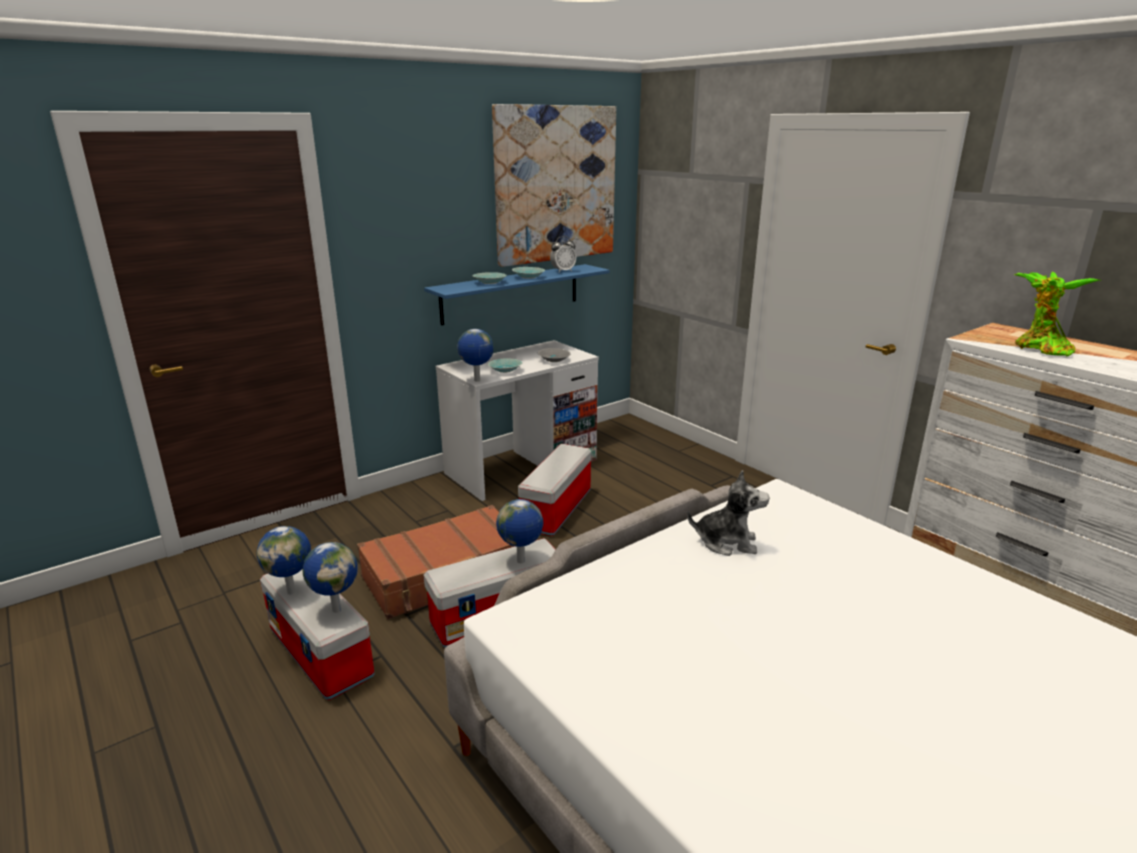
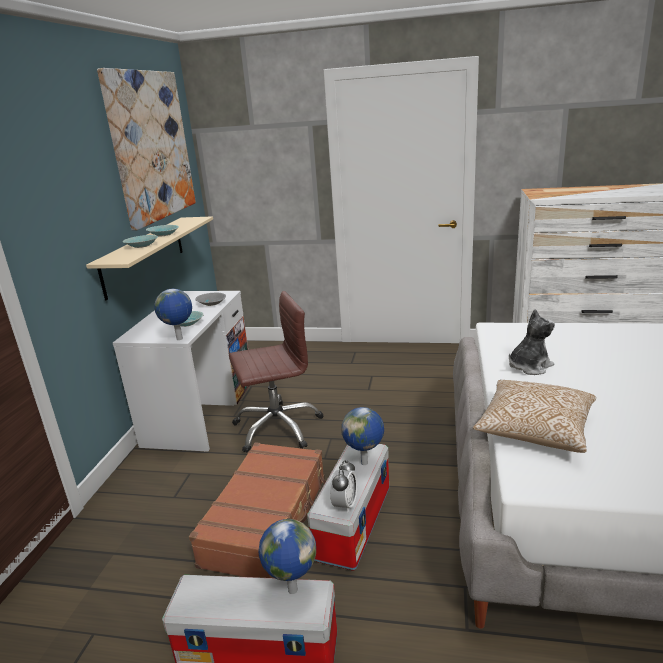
camera: 40 degrees left, 0 degrees up
globe [257,526,311,595] -> none
blue shelf [424,264,610,325] -> beige shelf [86,216,213,301]
storage box [518,444,592,536] -> brown office chair [229,291,323,453]
alarm clock [550,236,576,272] -> alarm clock moved to [330,460,357,513]
potted plant [1014,272,1100,357] -> none
none -> pillow [473,380,596,453]

